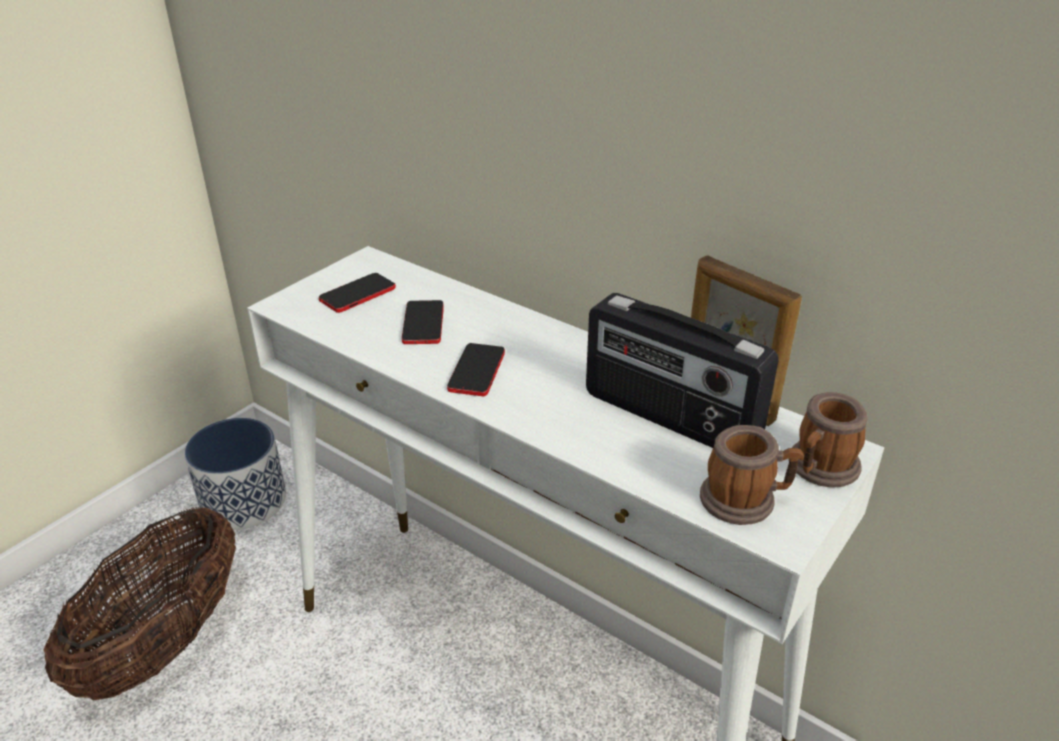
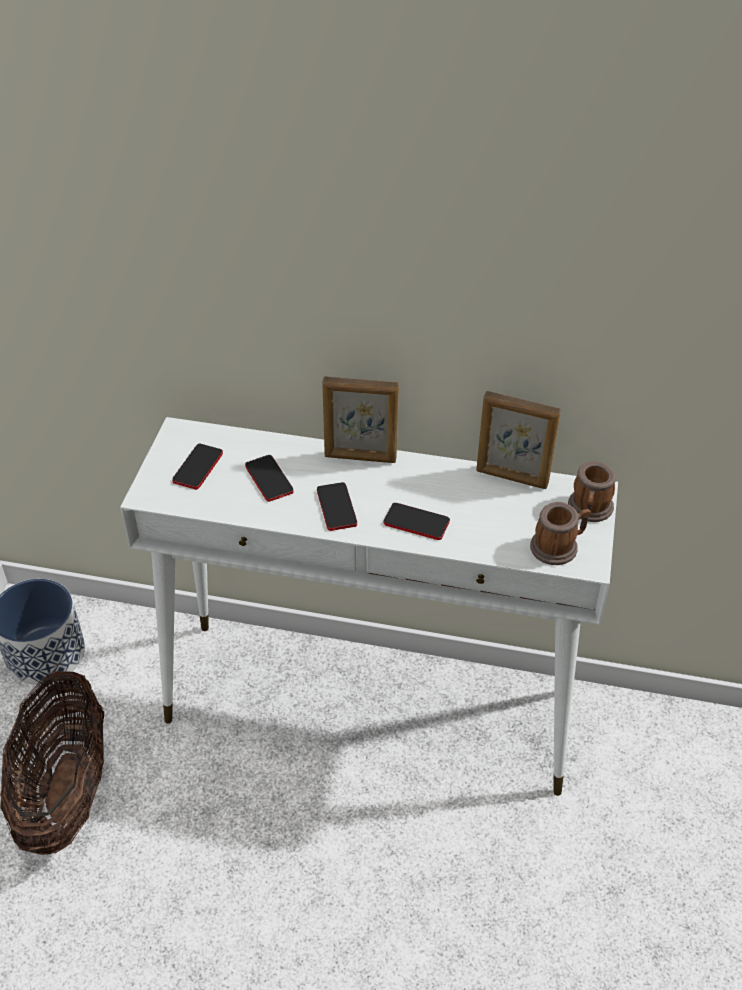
camera: 25 degrees left, 10 degrees up
radio [586,293,779,448] -> none
none -> picture frame [322,376,399,463]
none -> phone [383,503,450,540]

